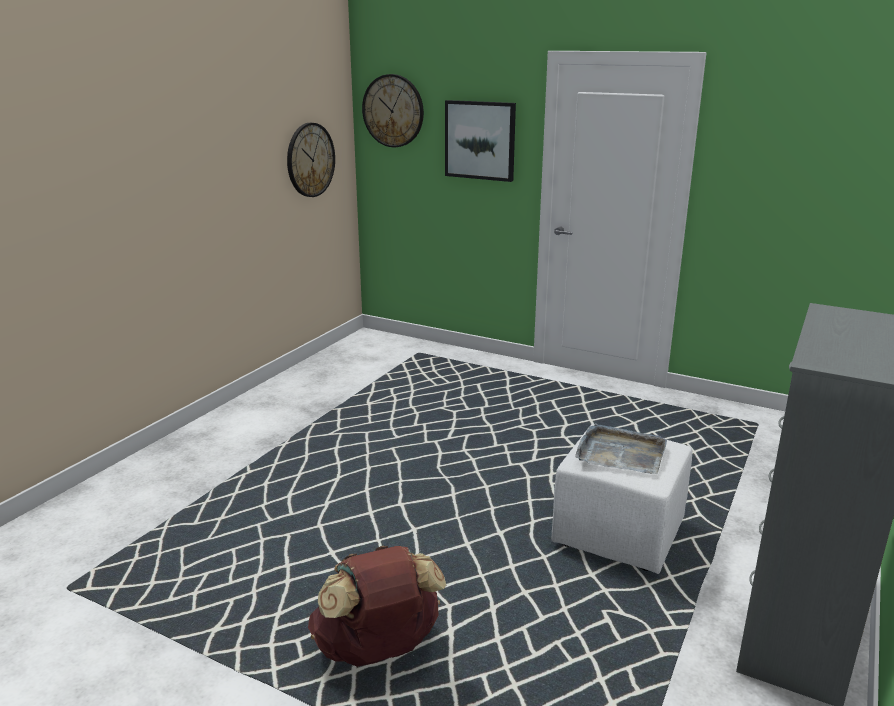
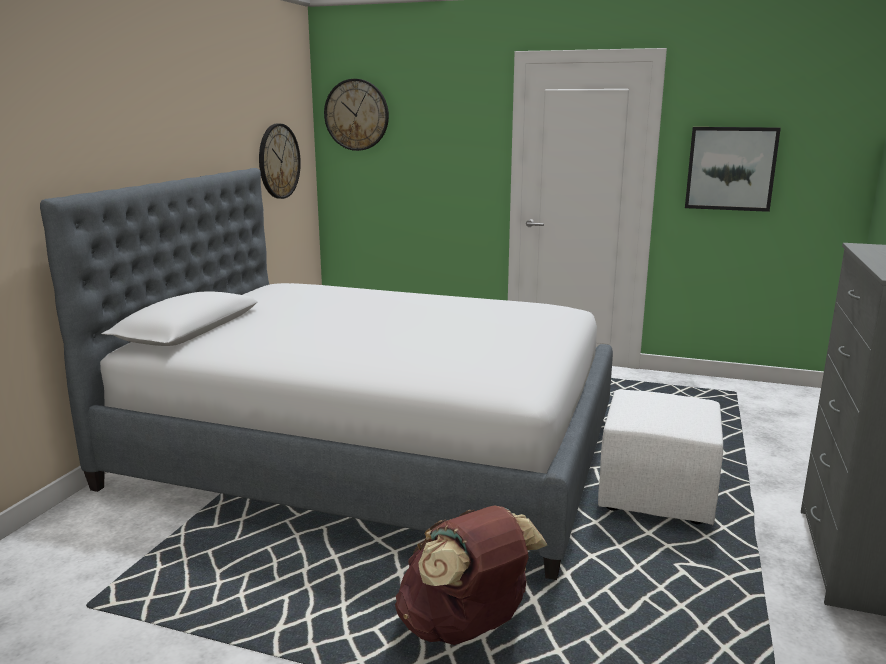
camera: 10 degrees left, 5 degrees down
picture [445,100,516,182] -> picture moved to [685,127,781,212]
grey tray [575,423,667,474] -> none
none -> bed [40,168,613,580]

